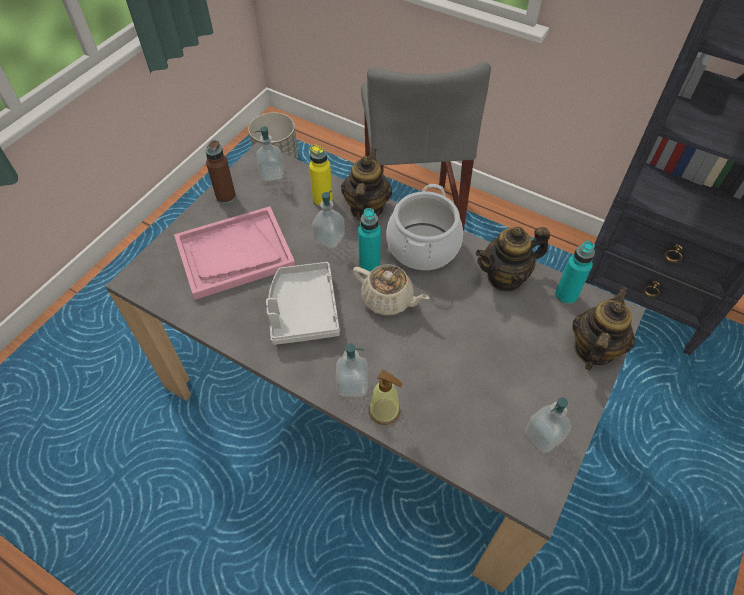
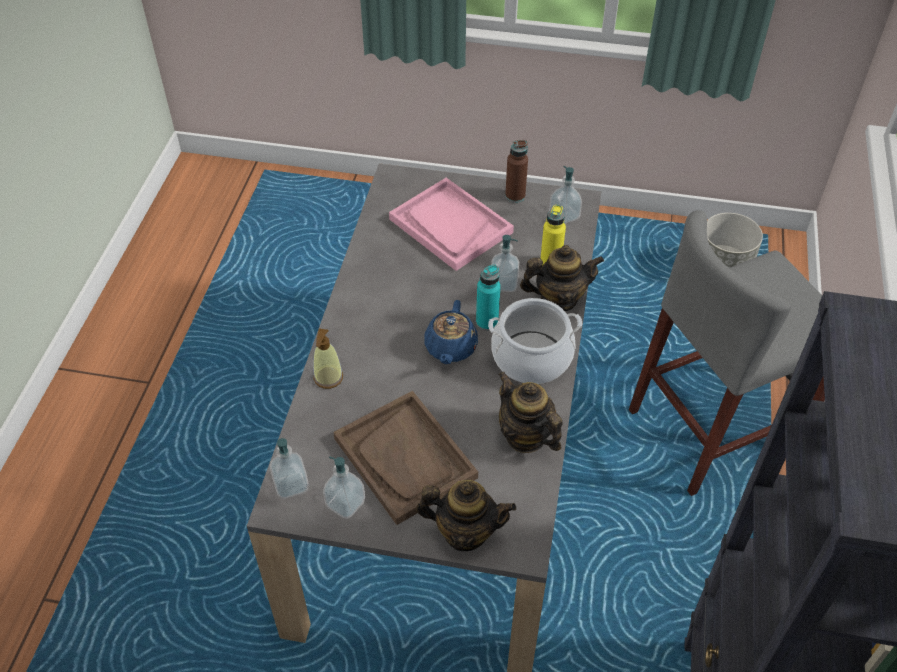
camera: 70 degrees right, 5 degrees down
grey tray [266,262,340,345] -> none
soap dispenser [336,343,368,396] -> soap dispenser moved to [270,438,309,499]
beige teapot [353,264,430,315] -> blue teapot [424,300,478,364]
turquoise bottle [555,241,595,305] -> none
none -> brown tray [333,391,478,525]

